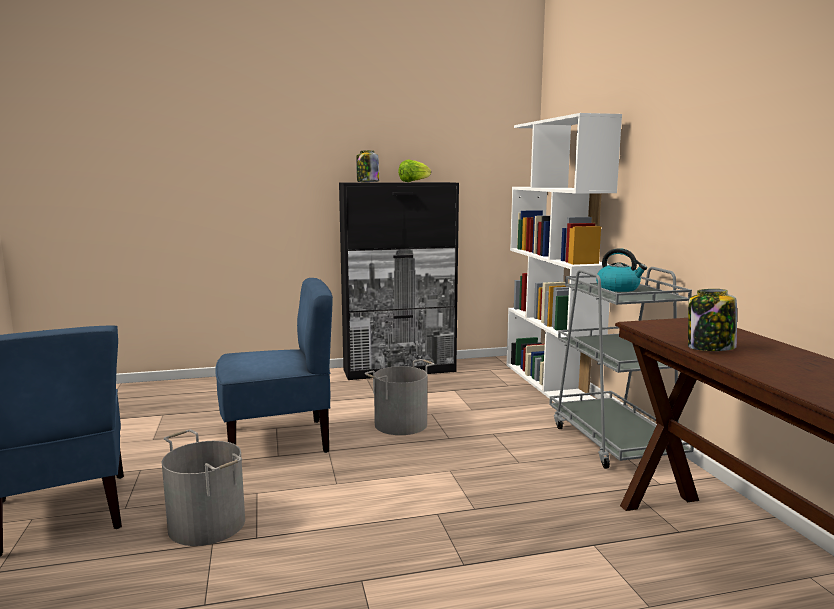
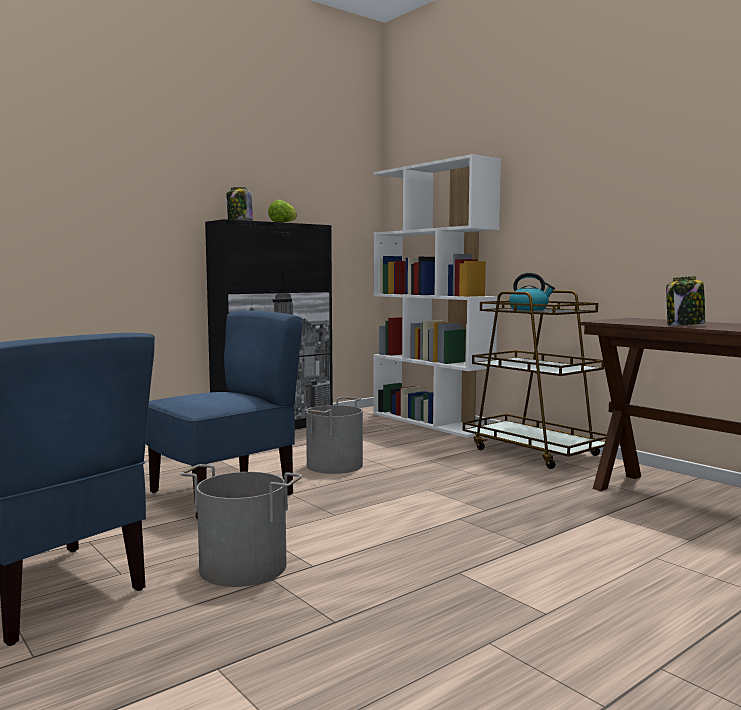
camera: 25 degrees left, 5 degrees down
grey cart [549,267,694,469] -> brown cart [463,290,607,469]

